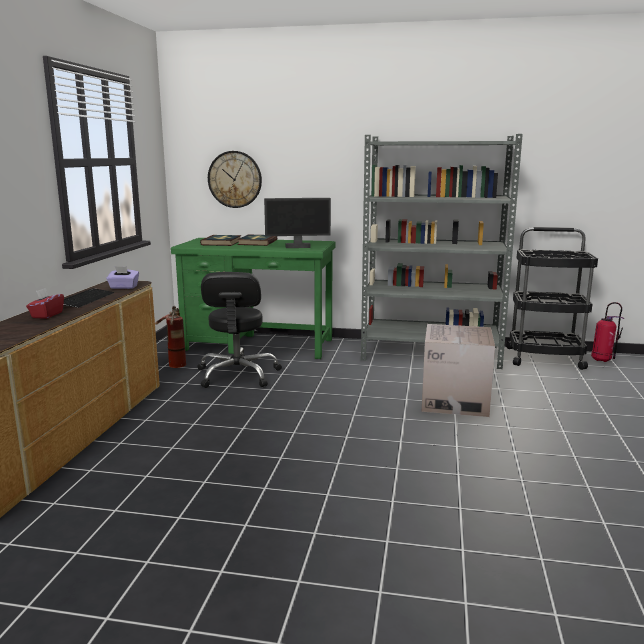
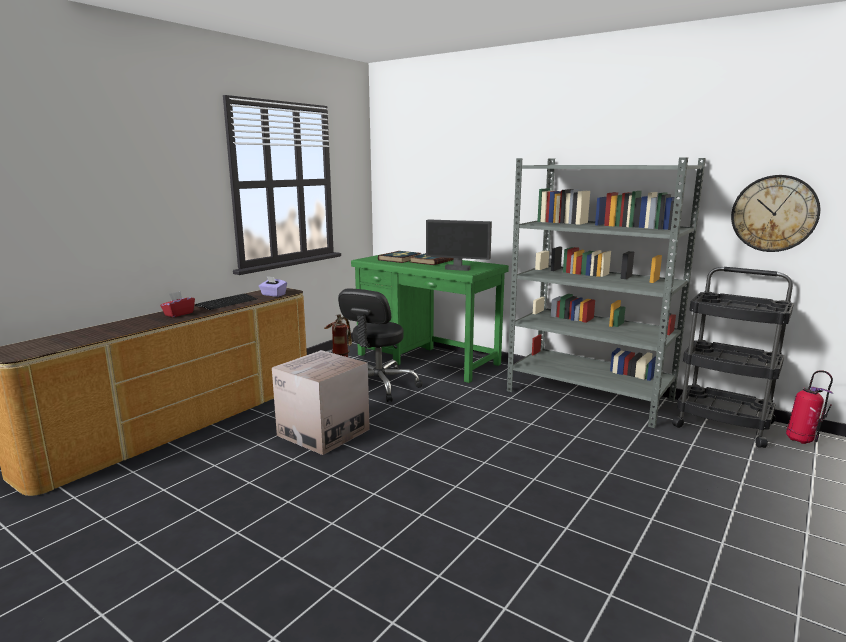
camera: 25 degrees right, 0 degrees up
wall clock [208,151,262,208] -> wall clock moved to [731,175,820,252]
cardboard box [422,324,495,417] -> cardboard box moved to [272,350,370,455]

